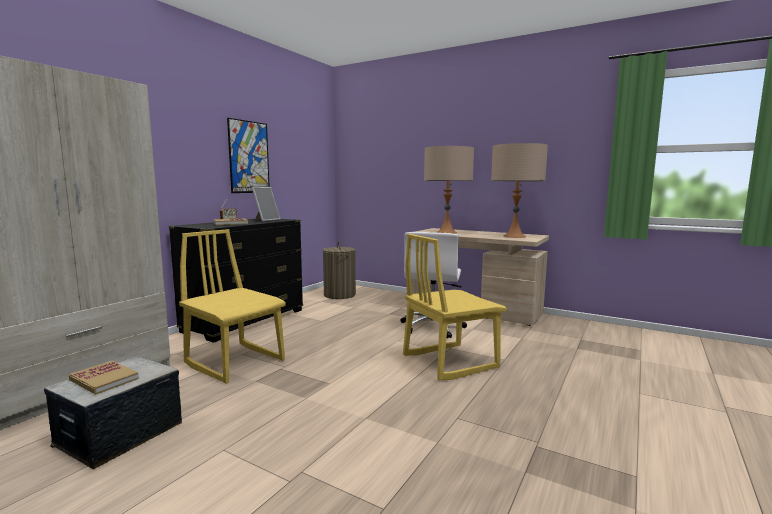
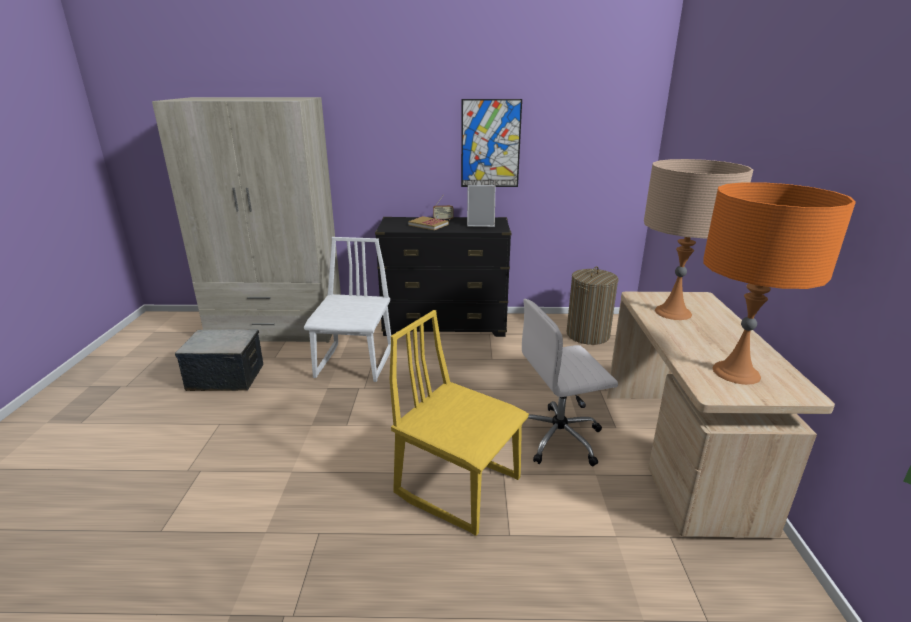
camera: 60 degrees right, 15 degrees up
book [69,361,139,395] -> none
yellow chair [179,229,286,384] -> white chair [304,237,391,382]
beige table lamp [491,143,548,238] -> orange table lamp [703,182,856,385]

